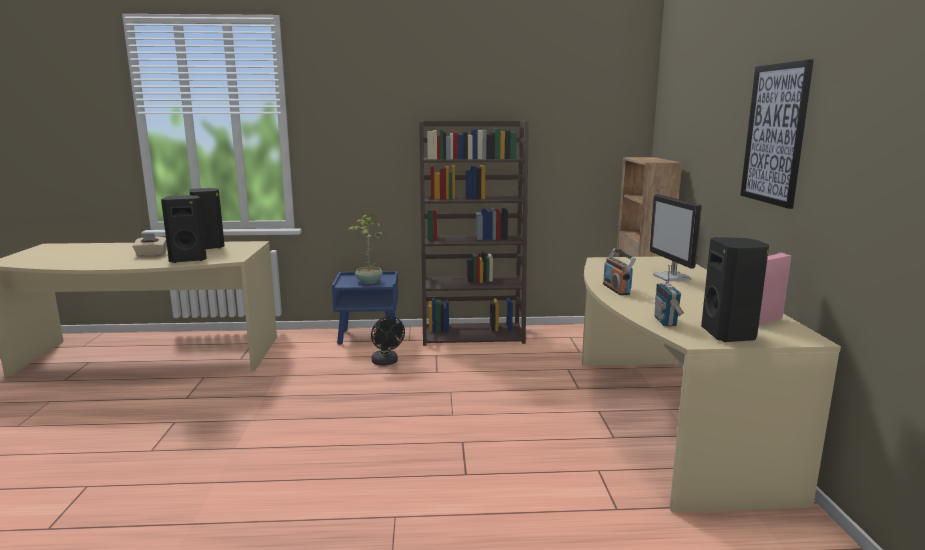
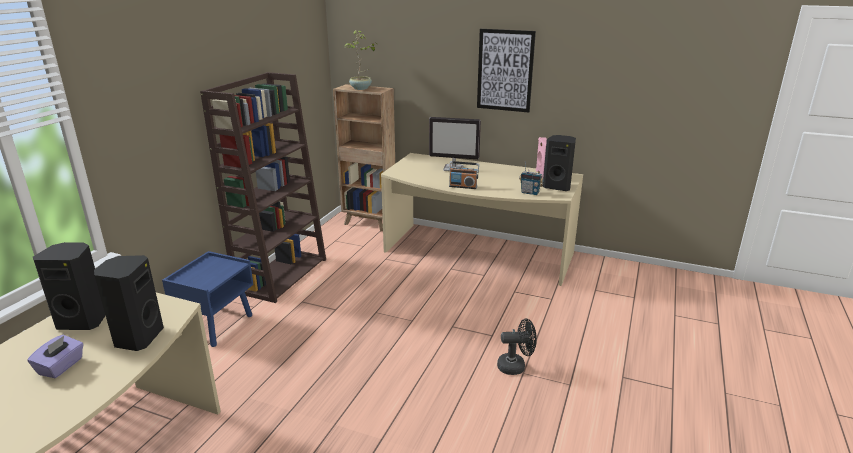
camera: 65 degrees left, 10 degrees up
beige tissue box [132,234,167,257] -> purple tissue box [27,335,84,378]
potted plant [348,214,383,284] -> potted plant moved to [344,30,378,90]
black fan [371,316,405,366] -> black fan moved to [497,319,537,375]

